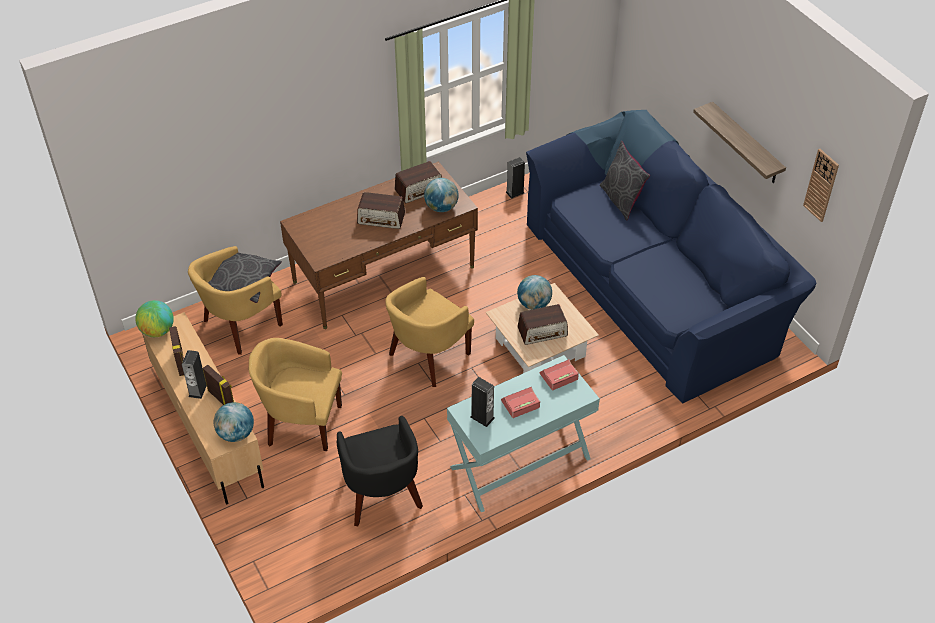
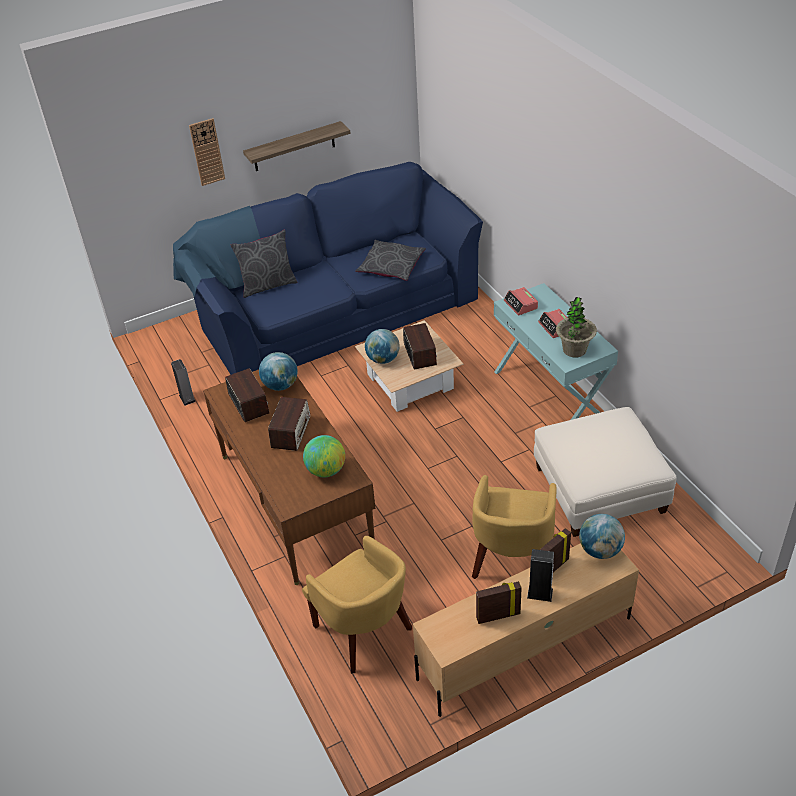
camera: 85 degrees left, 5 degrees down
globe [135,300,174,337] -> globe moved to [303,435,345,477]
grey pillow [208,253,282,303] -> grey pillow moved to [355,240,426,281]
black armchair [336,416,423,526] -> white ottoman [534,407,677,537]
yellow armchair [385,277,474,387] -> none
speaker [470,377,495,427] -> potted plant [556,297,597,358]
wall clock [803,149,839,222] -> wall clock moved to [189,118,225,186]

